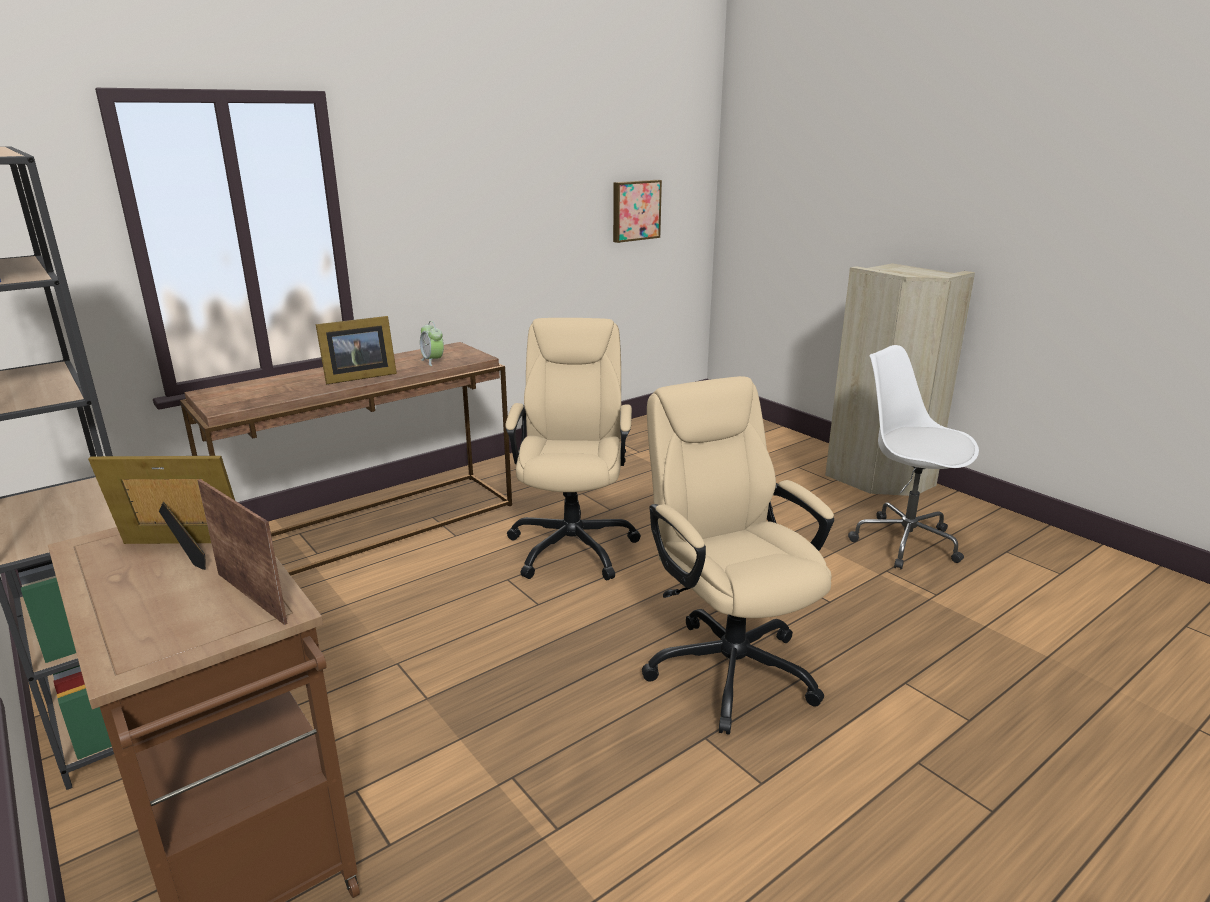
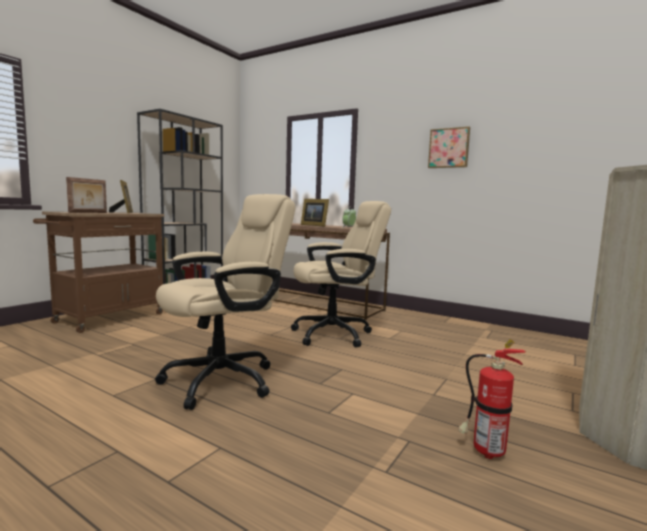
camera: 70 degrees right, 15 degrees down
picture [613,180,662,243] -> picture moved to [428,127,470,168]
white office chair [848,345,979,569] -> fire extinguisher [458,339,526,459]

